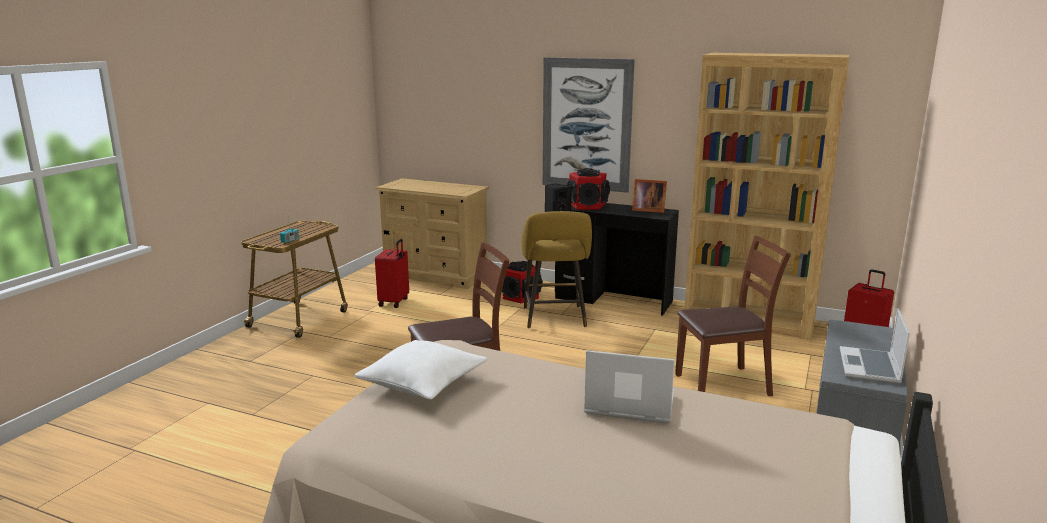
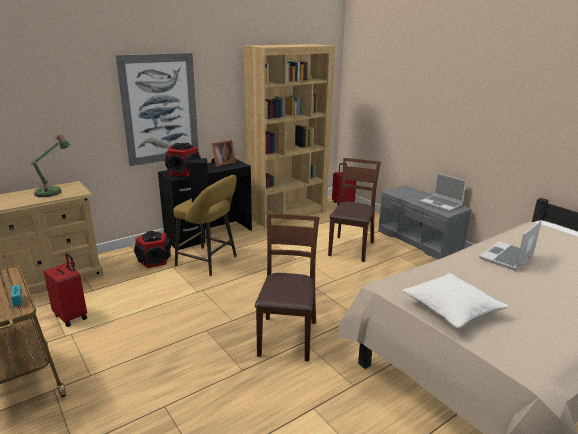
camera: 60 degrees left, 5 degrees up
none -> table lamp [31,133,70,197]

